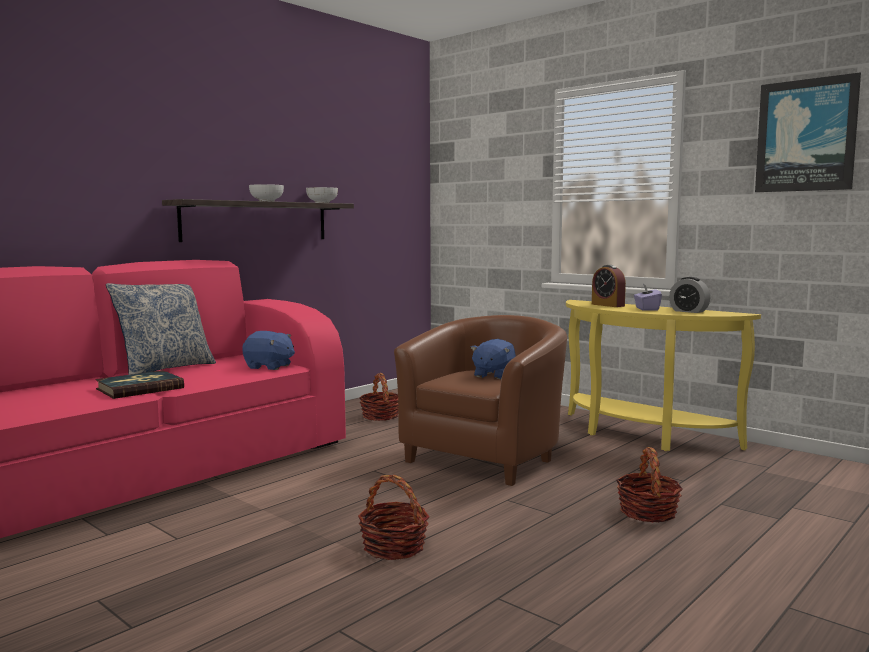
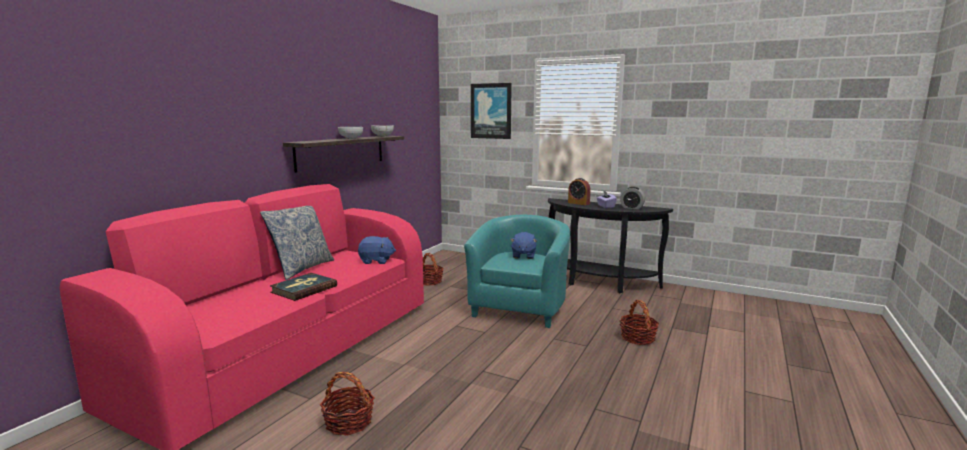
camera: 15 degrees left, 5 degrees up
basket [358,475,430,560] -> basket moved to [320,372,374,435]
brown armchair [394,315,567,486] -> turquoise armchair [464,215,570,328]
yellow console table [566,300,761,451] -> black console table [548,198,673,293]
picture [755,73,861,192] -> picture moved to [471,83,512,139]

